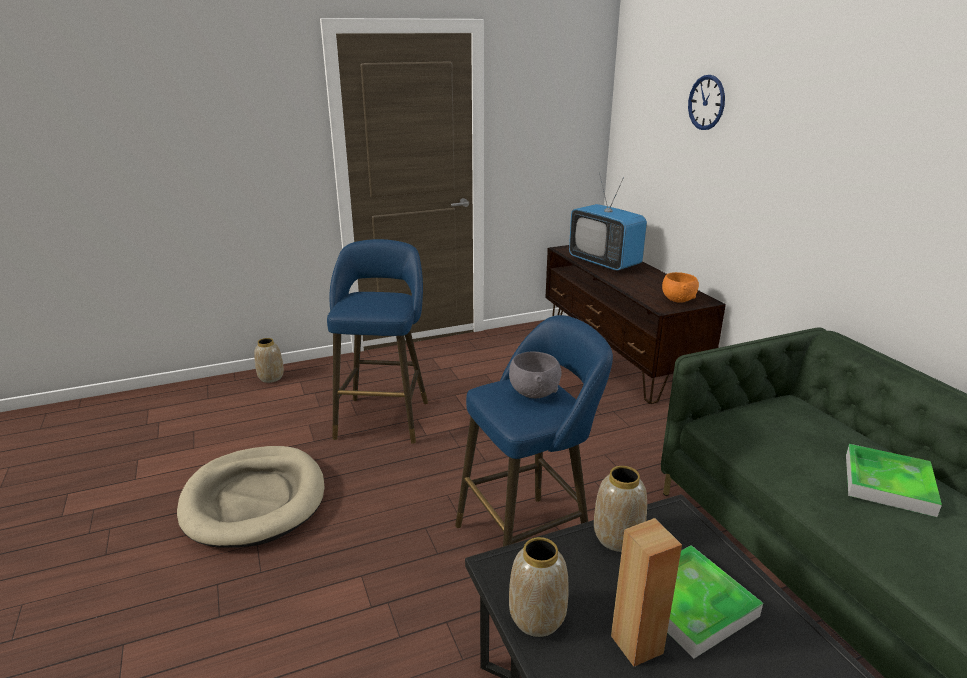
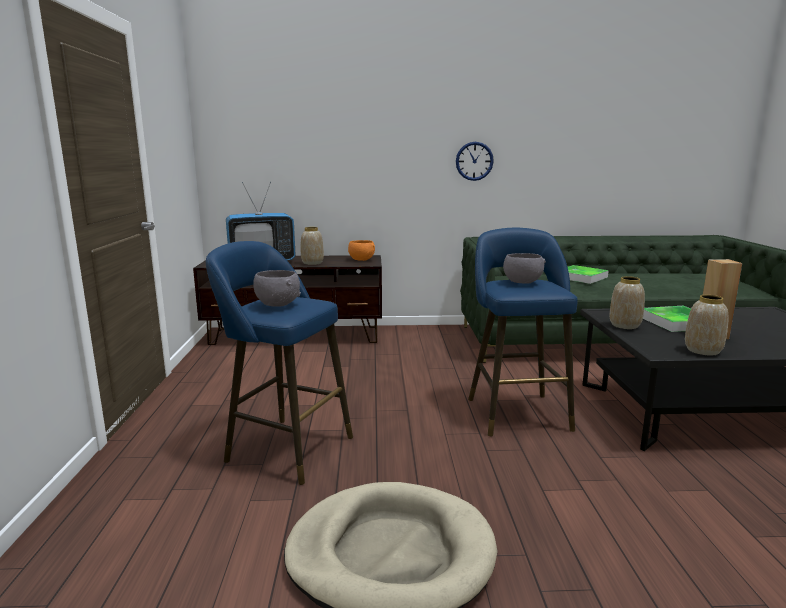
camera: 70 degrees left, 10 degrees down
vase [254,338,284,383] -> vase moved to [301,227,324,265]
wall clock [688,75,725,130] -> wall clock moved to [456,142,494,181]
none -> grey bowl [253,270,301,307]

